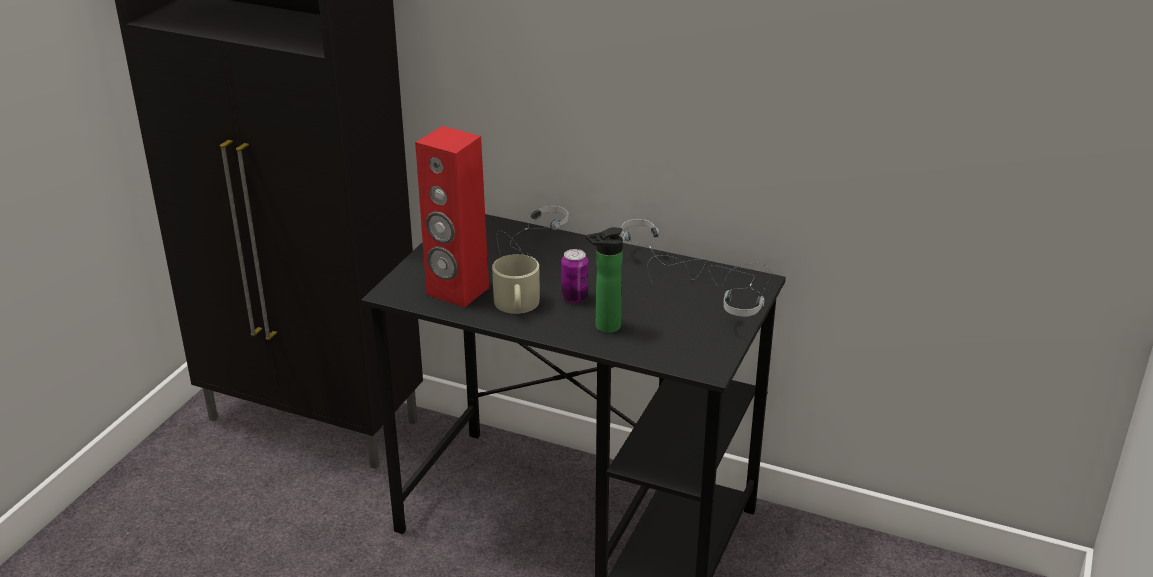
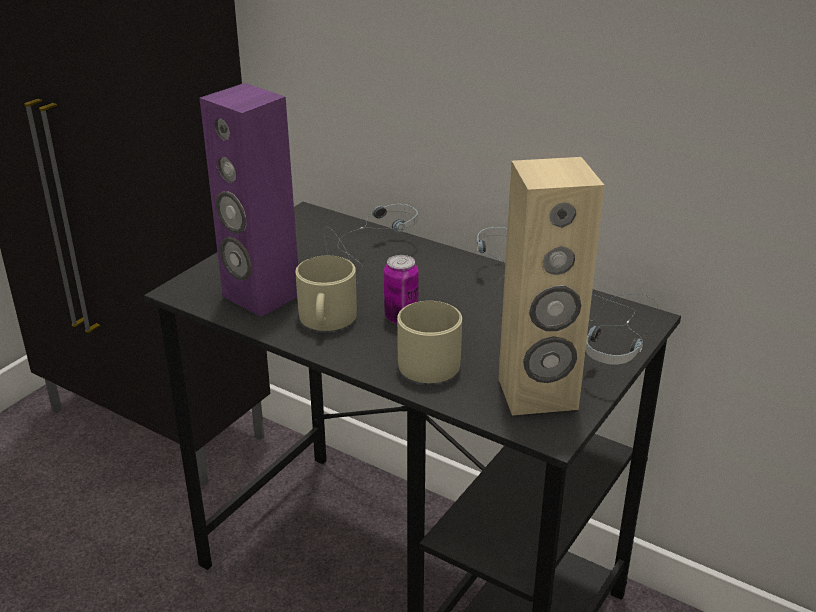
camera: 10 degrees right, 0 degrees up
red speaker [415,126,489,308] -> purple speaker [200,83,298,317]
bottle [586,227,623,333] -> beige mug [397,301,462,383]
none -> beige speaker [498,157,605,416]

